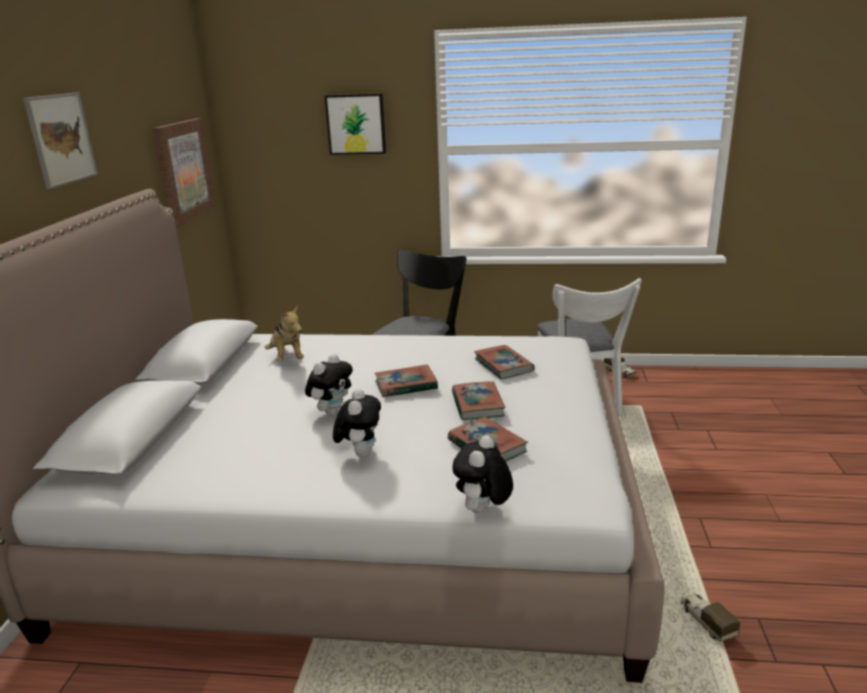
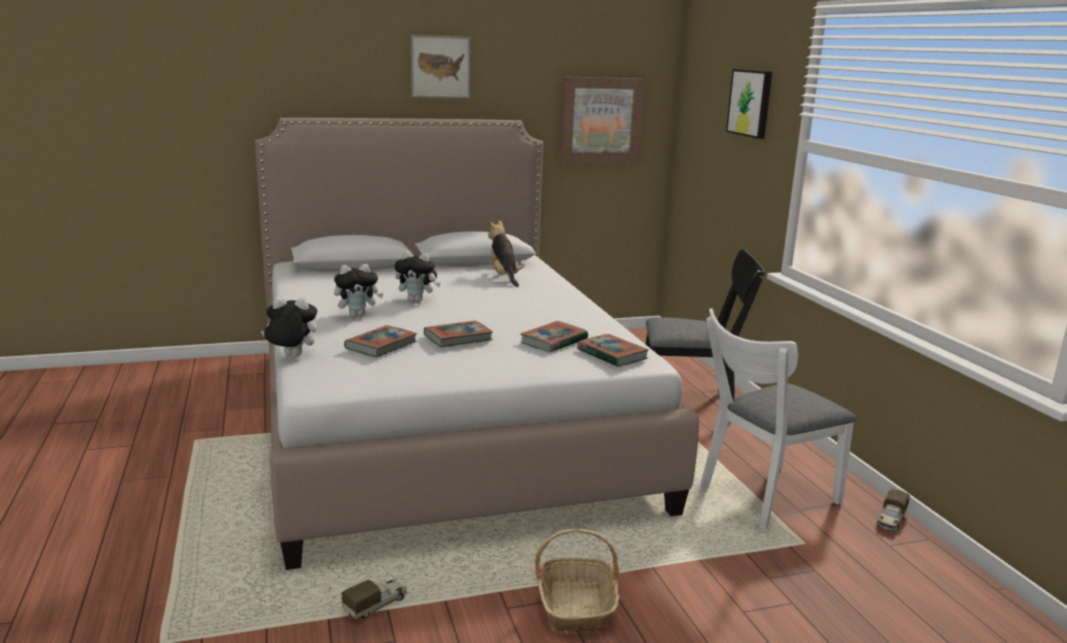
camera: 65 degrees right, 5 degrees down
plush toy [265,306,304,361] -> plush toy turned 120 degrees clockwise [488,220,523,287]
book [375,364,438,397] -> book moved to [577,334,649,367]
none -> basket [535,529,620,631]

